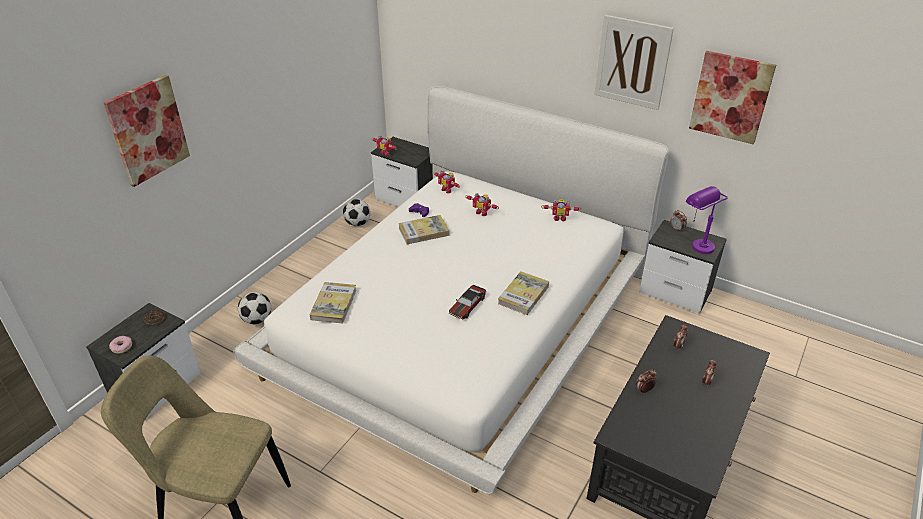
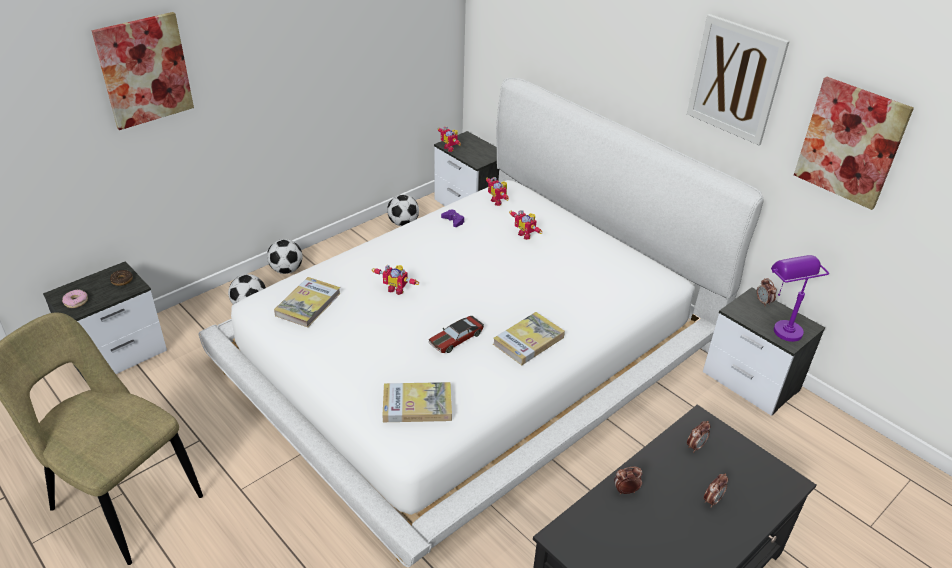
camera: 15 degrees right, 0 degrees up
book [398,215,450,244] -> book moved to [382,382,452,422]
toy robot [541,199,581,221] -> toy robot moved to [371,265,419,295]
none -> football [267,239,303,274]

